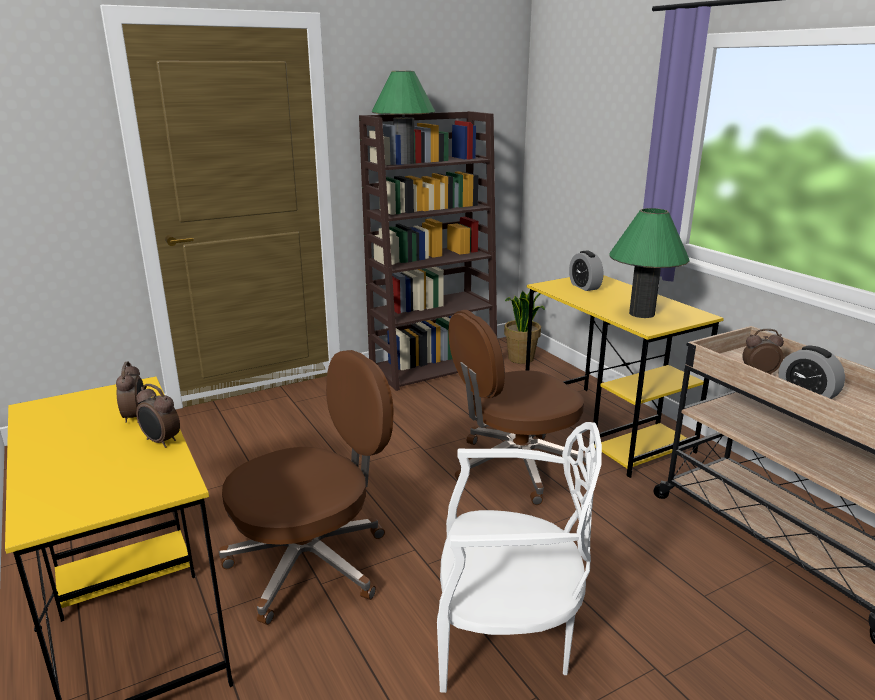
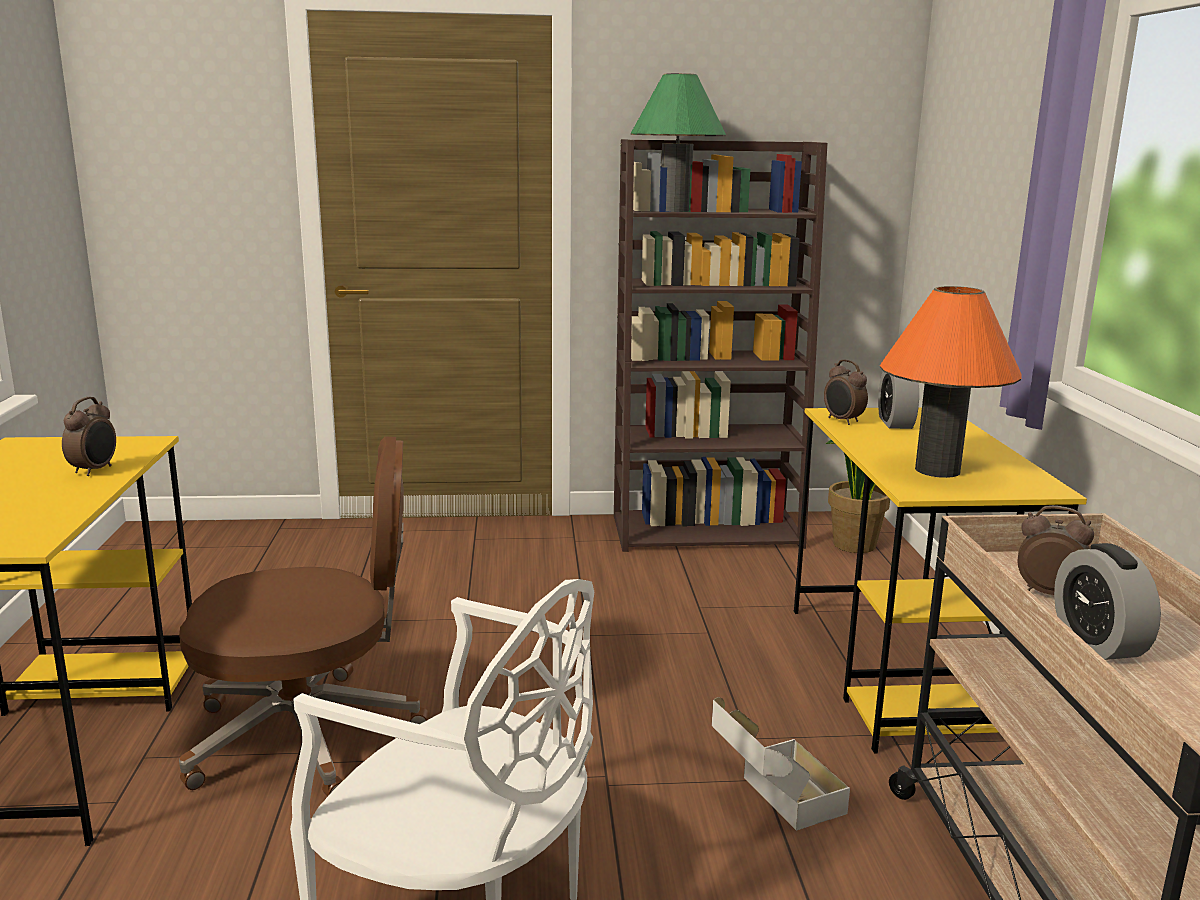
camera: 25 degrees right, 5 degrees down
alarm clock [136,384,180,448] -> alarm clock moved to [824,359,868,425]
brown office chair [448,310,587,505] -> none
green table lamp [609,208,690,318] -> orange table lamp [880,286,1022,478]
none -> cardboard box [712,697,850,831]

